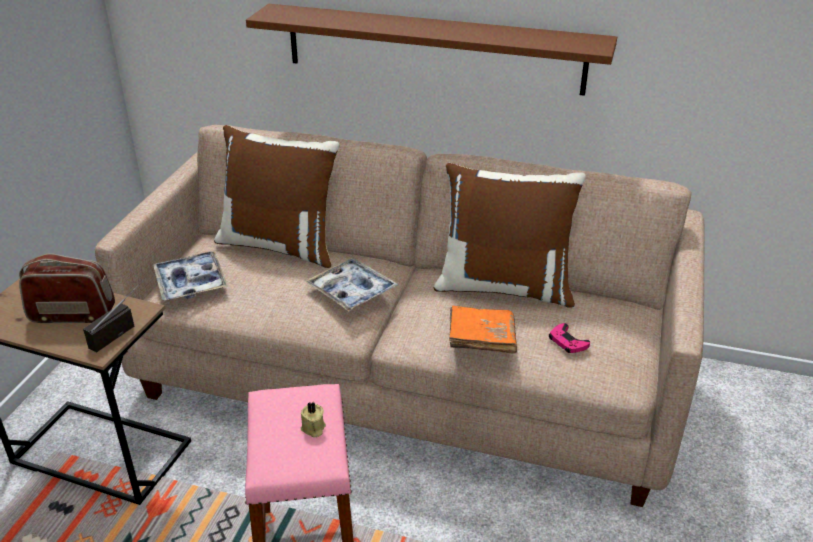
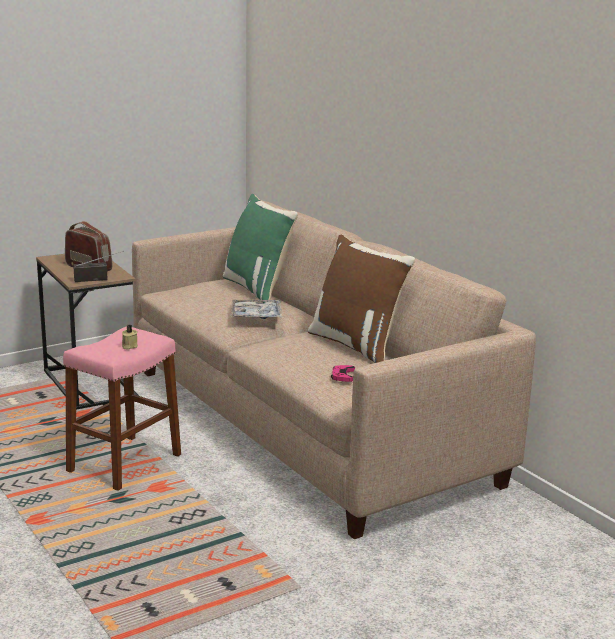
camera: 40 degrees right, 15 degrees down
tray [153,251,228,300] -> none
brown pillow [214,125,340,268] -> green pillow [223,194,298,303]
brown shelf [246,4,617,96] -> none
orange book [449,306,517,354] -> none

